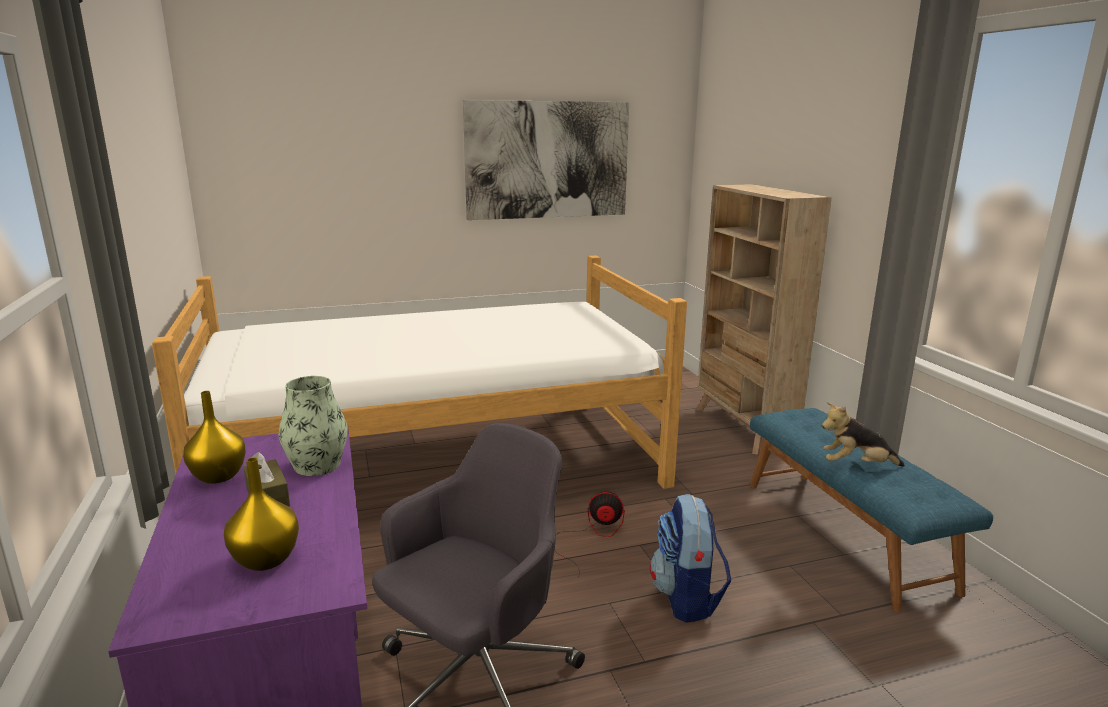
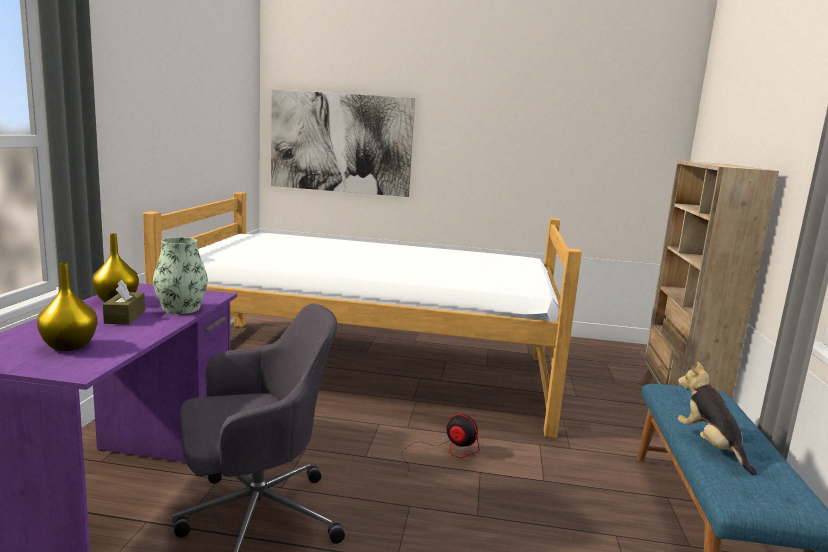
camera: 25 degrees right, 5 degrees down
picture [463,100,629,220] -> picture moved to [271,89,415,197]
backpack [650,494,731,623] -> none
plush toy [822,402,905,467] -> plush toy turned 45 degrees clockwise [678,361,757,475]

